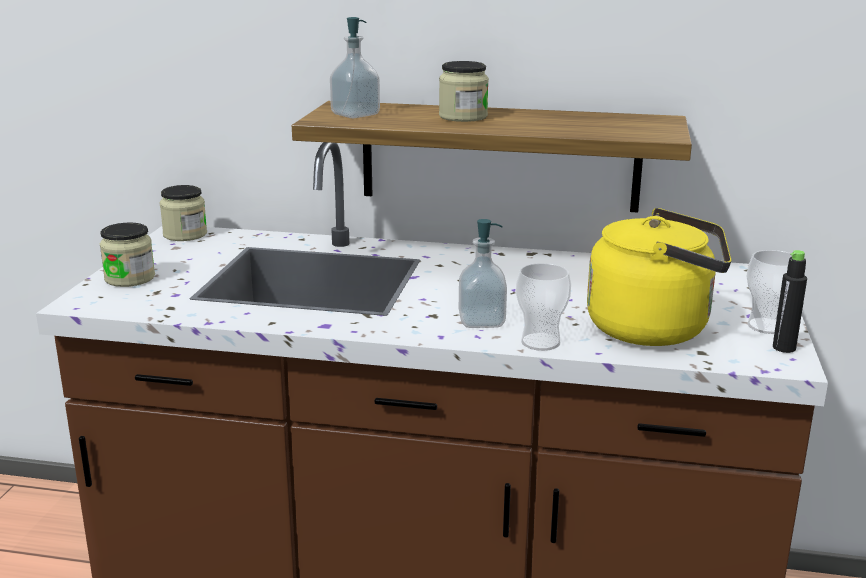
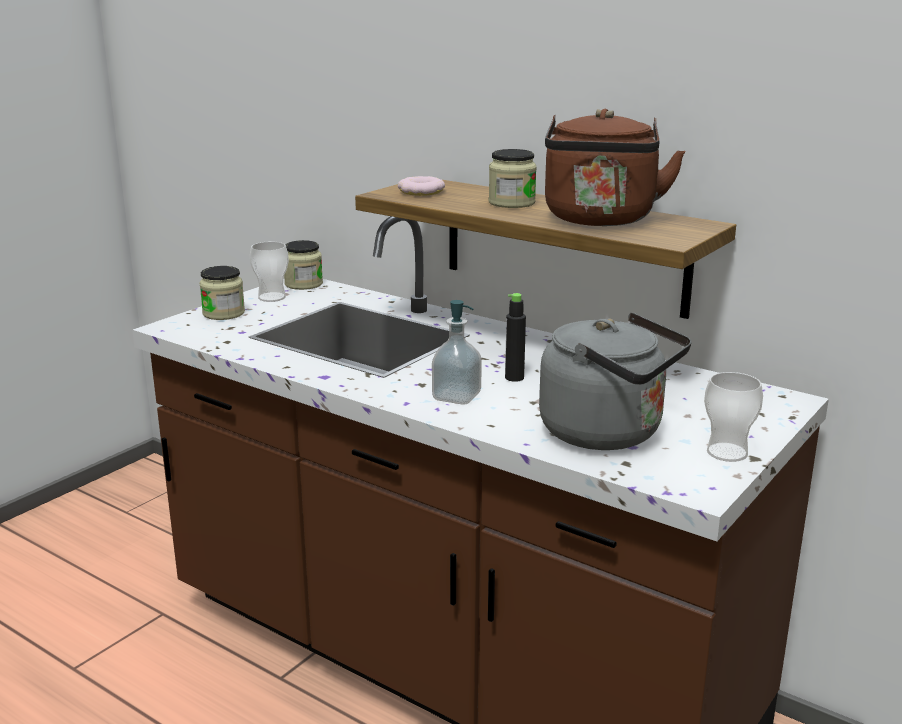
camera: 25 degrees right, 0 degrees up
soap dispenser [330,17,380,119] -> donut [398,176,445,196]
cup [516,263,571,351] -> cup moved to [250,241,289,302]
yellow kettle [587,208,731,346] -> grey kettle [539,312,692,450]
black bottle [773,250,807,353] -> black bottle moved to [505,293,526,382]
none -> brown kettle [545,109,686,226]

